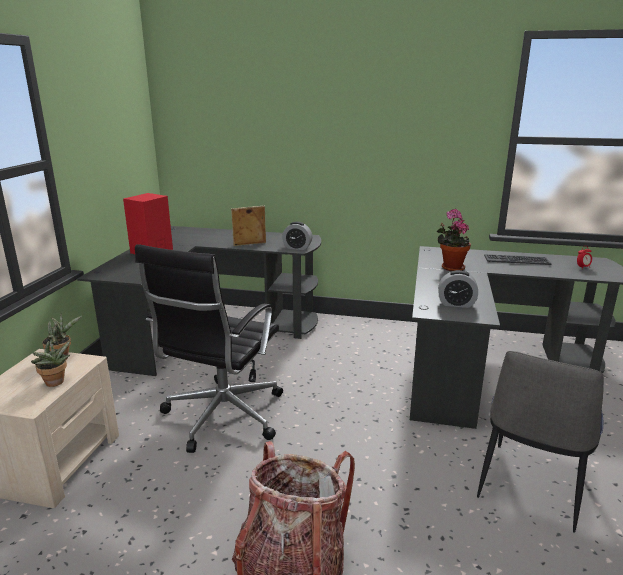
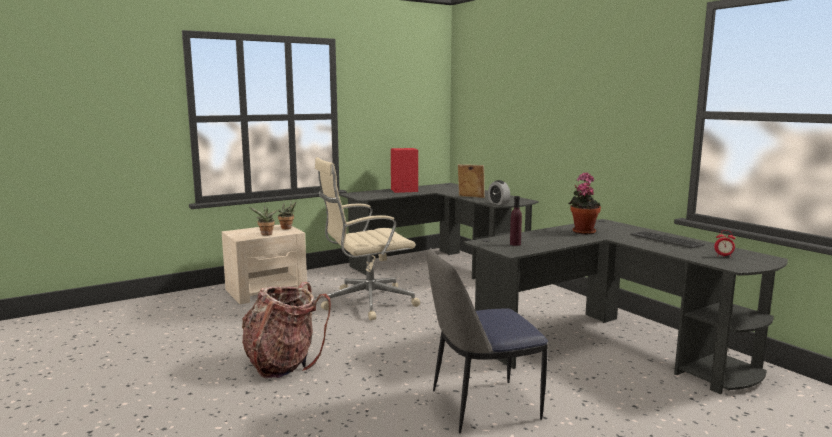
camera: 45 degrees right, 10 degrees down
black office chair [135,244,283,453] -> beige office chair [315,157,420,320]
alarm clock [438,270,478,308] -> purple bottle [510,196,522,246]

